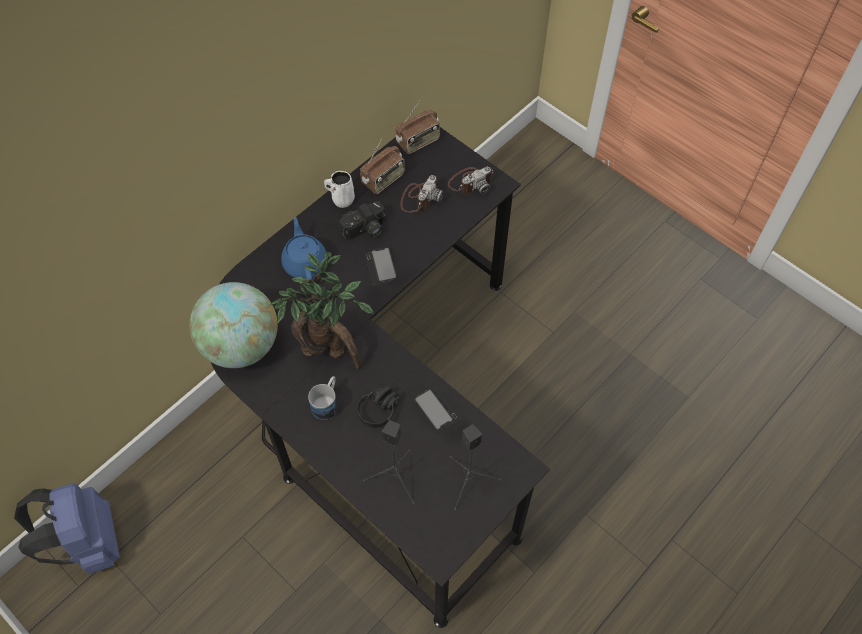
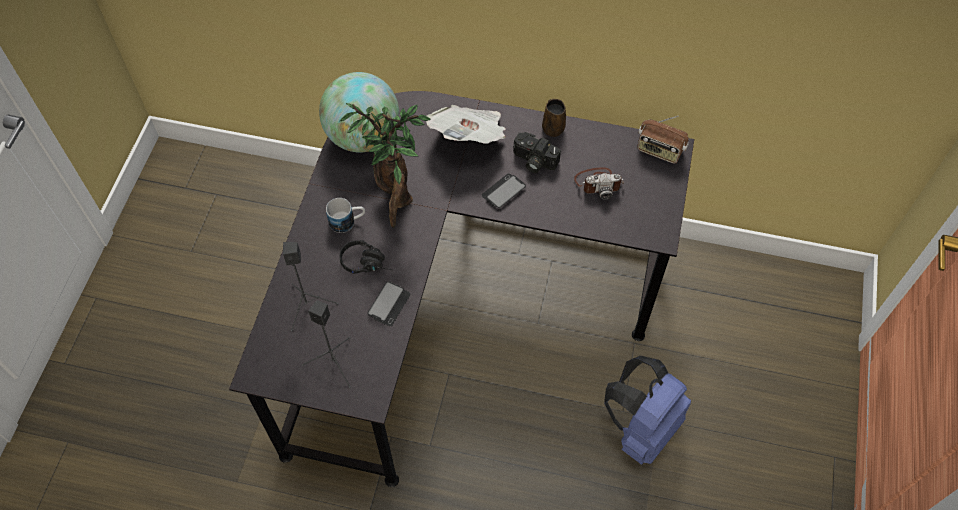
camera: 60 degrees right, 0 degrees up
blue backpack [14,483,120,574] -> blue backpack moved to [604,356,691,465]
blue teapot [281,217,327,280] -> newspaper [426,105,506,144]
white mug [324,171,355,208] -> brown mug [542,99,566,137]
radio [360,139,405,194] -> none
camera [448,167,494,194] -> none

